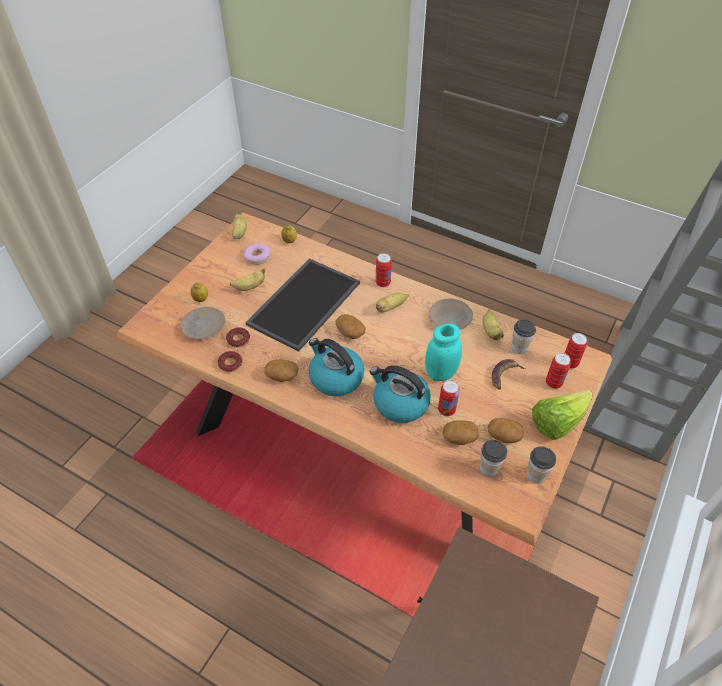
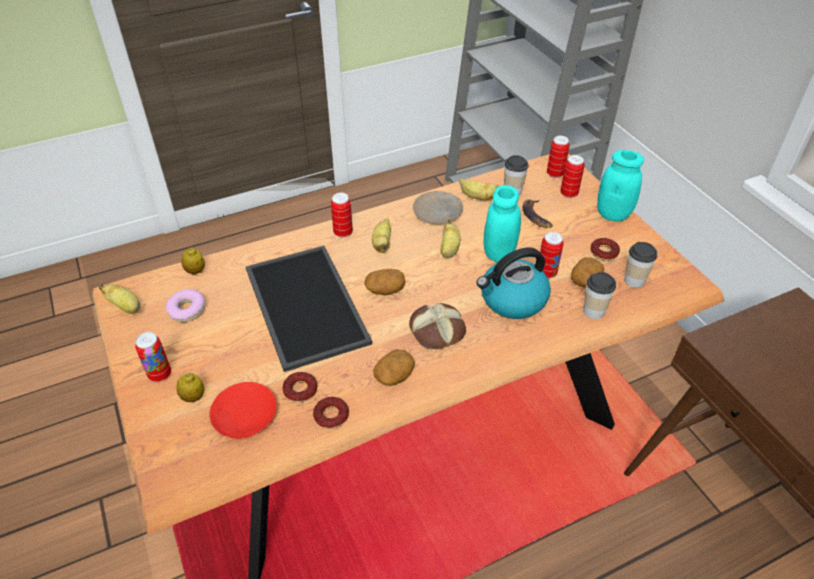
camera: 55 degrees left, 5 degrees down
beige plate [181,307,225,339] -> red plate [209,382,277,439]
banana [230,269,265,291] -> banana moved to [440,219,460,258]
kettle [309,338,364,396] -> bread [409,303,466,349]
potato [488,418,524,443] -> donut [591,238,620,261]
cup [527,446,556,484] -> cup moved to [583,272,616,319]
lettuce [532,390,593,440] -> turquoise jar [597,150,644,222]
none -> can [135,332,171,382]

